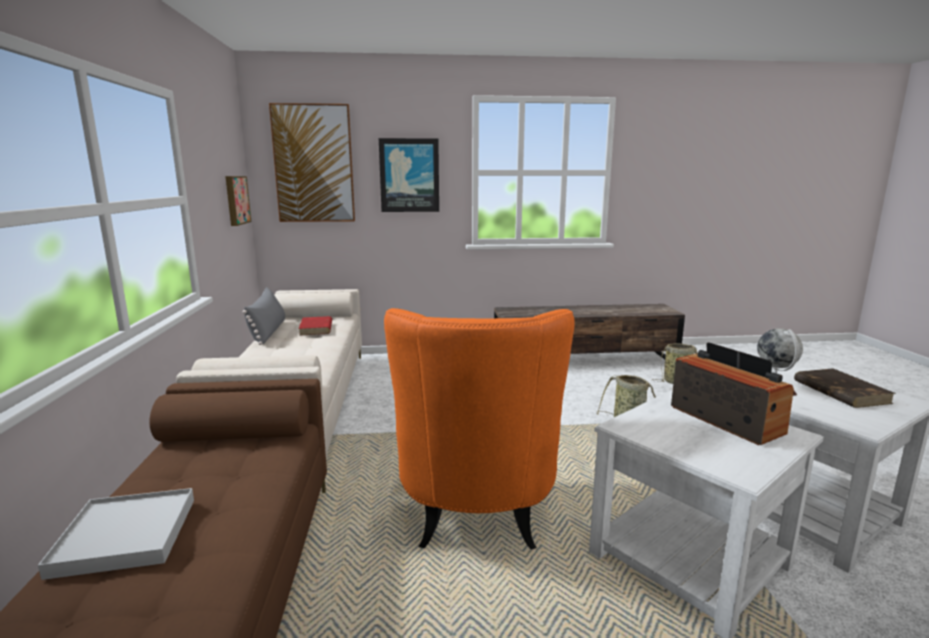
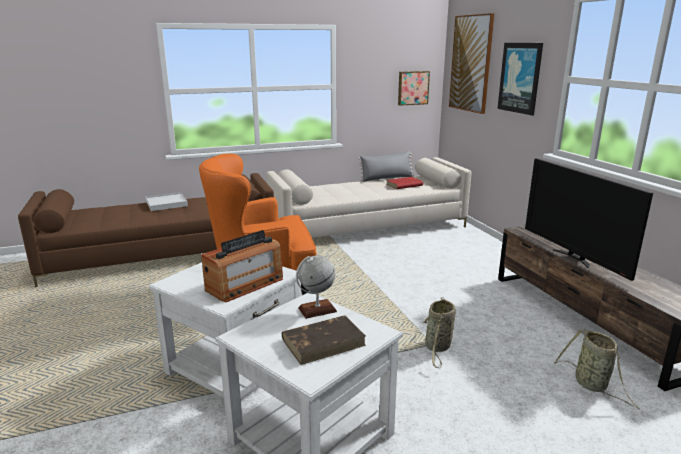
camera: 75 degrees right, 5 degrees up
none -> television [525,158,653,281]

